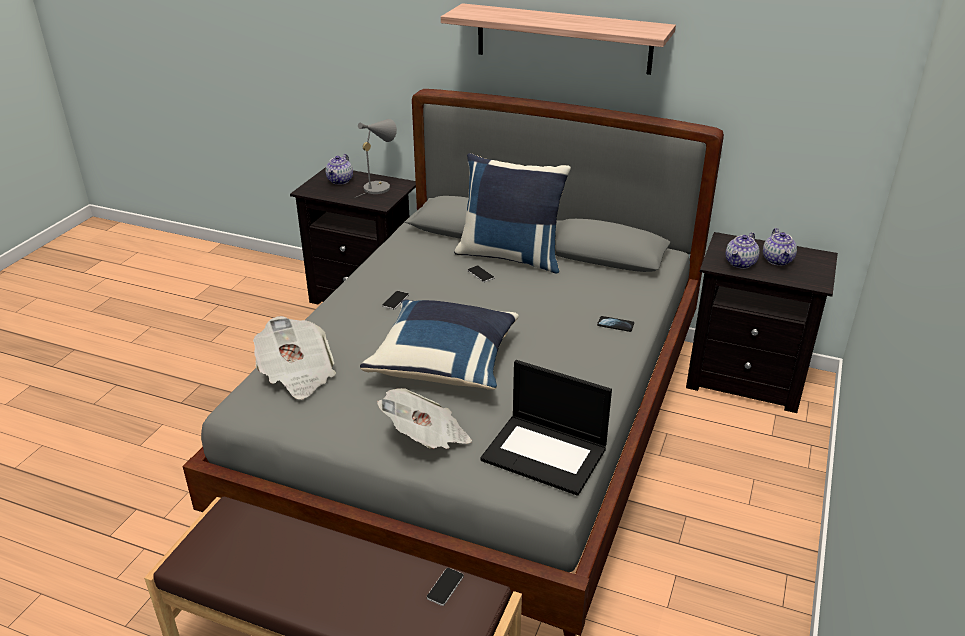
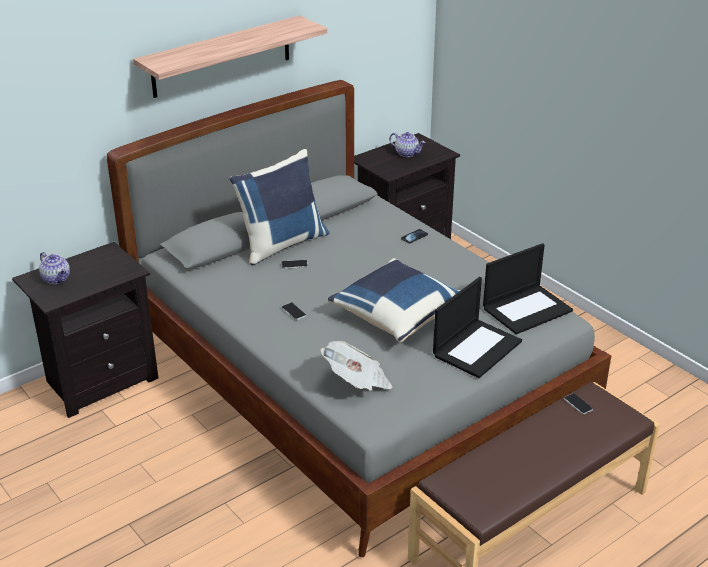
camera: 60 degrees left, 0 degrees up
grey table lamp [355,119,397,198] -> none
newspaper [377,388,472,449] -> laptop [433,277,522,378]
teapot [726,232,760,269] -> none

